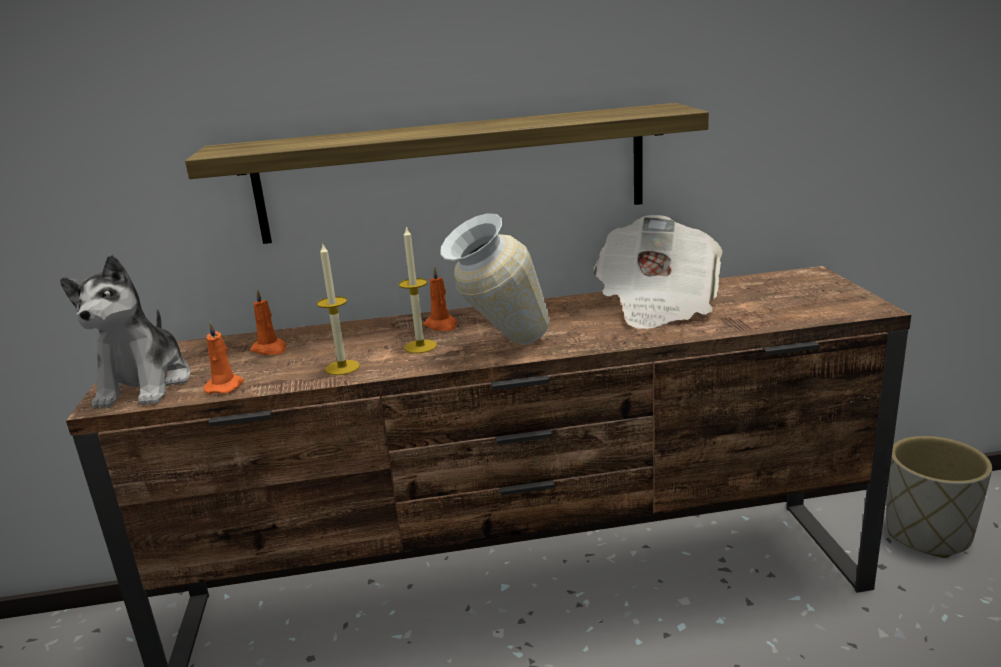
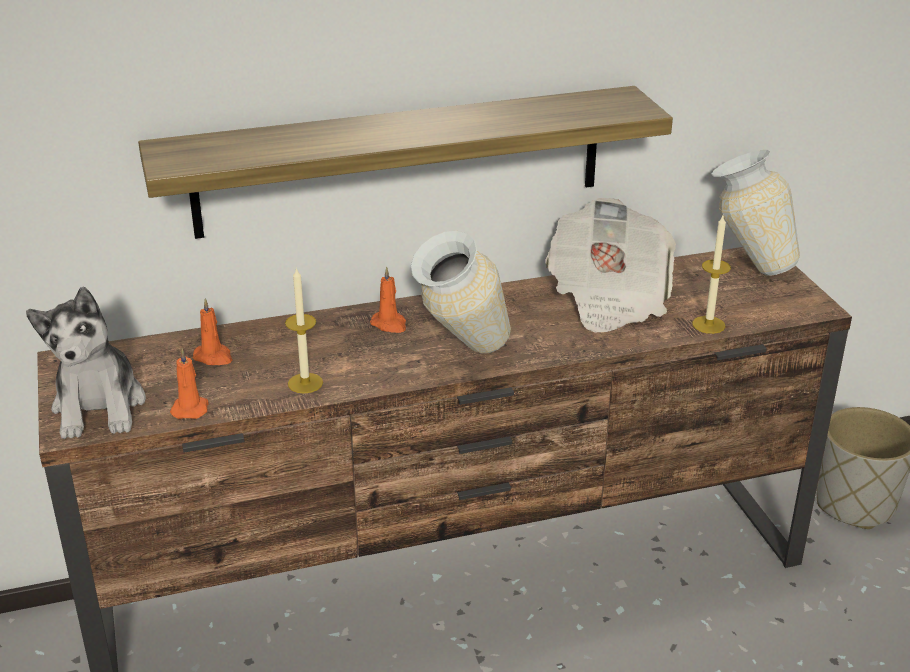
camera: 10 degrees left, 10 degrees up
candle [399,226,437,353] -> candle moved to [692,216,731,334]
none -> vase [711,150,800,276]

